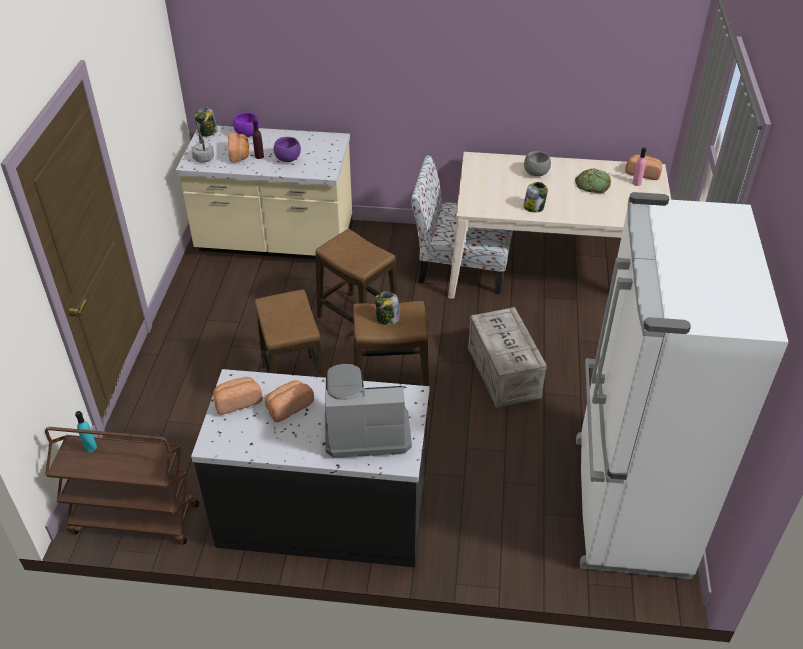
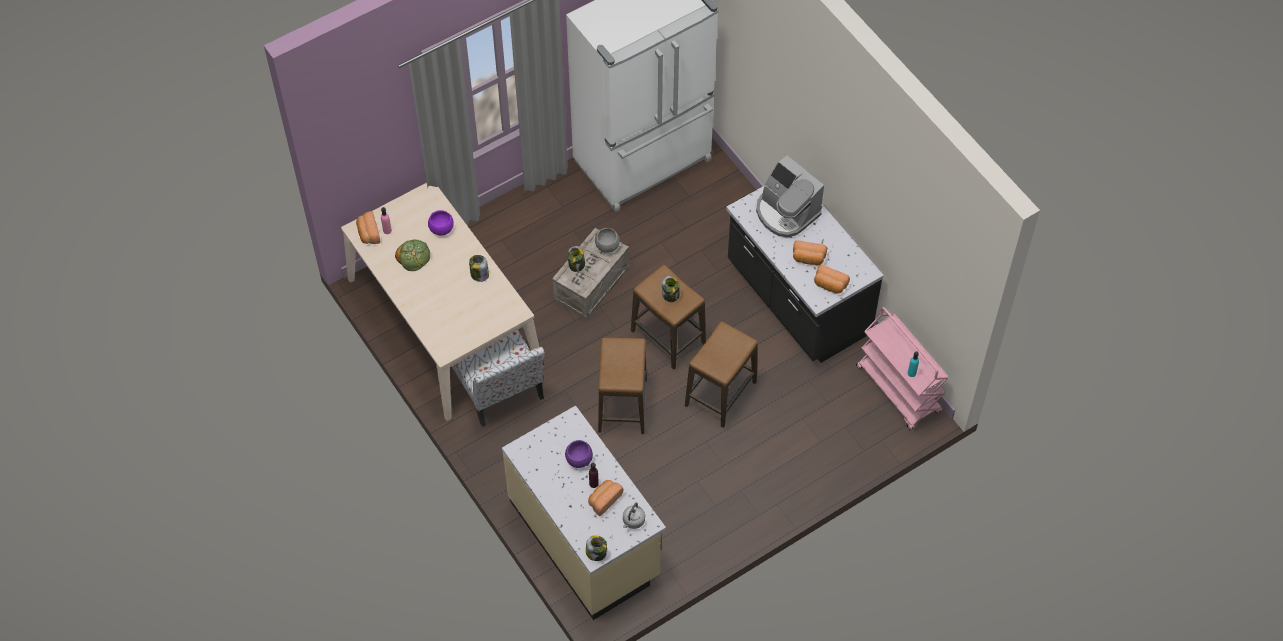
camera: 130 degrees left, 15 degrees up
brown cart [45,427,199,545] -> pink cart [856,307,949,430]
purple bowl [233,112,259,137] -> purple bowl moved to [428,210,454,235]
grey bowl [524,151,551,177] -> grey bowl moved to [595,228,620,253]
none -> jar [567,246,585,272]

